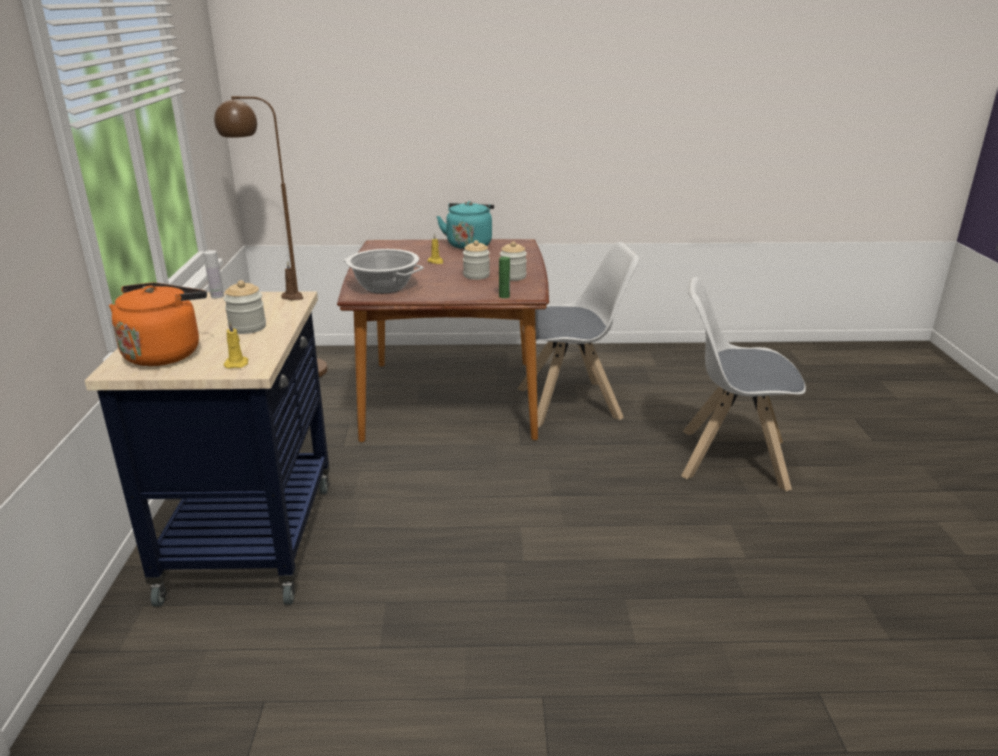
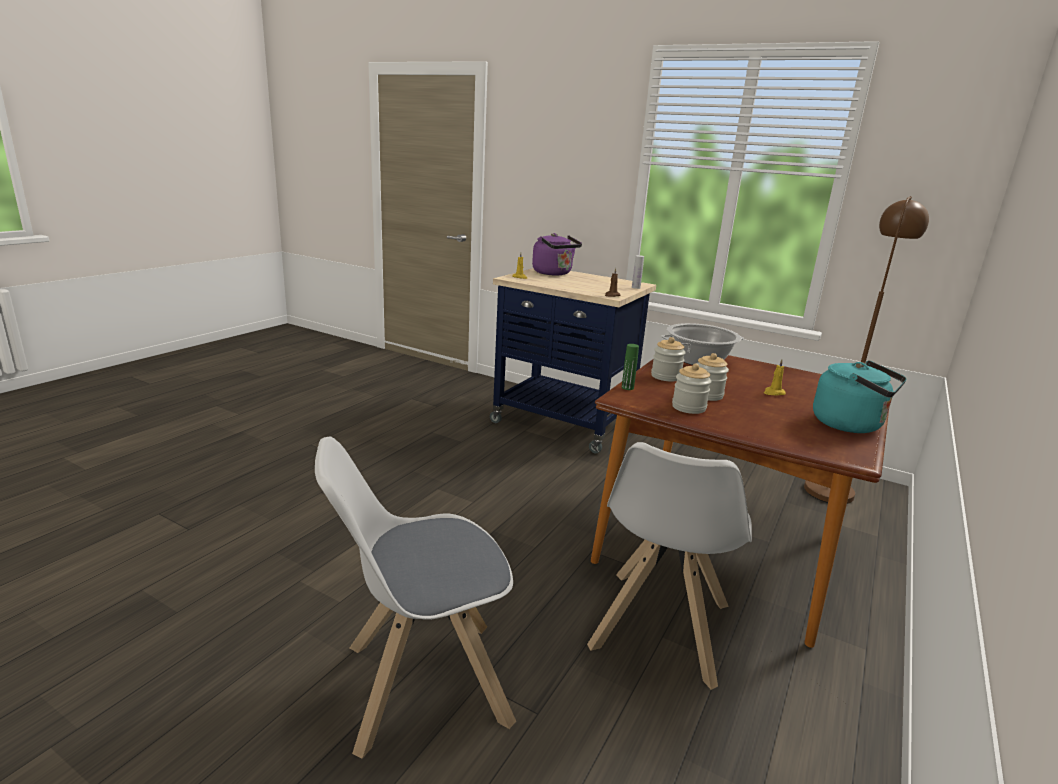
camera: 120 degrees right, 5 degrees down
orange kettle [109,283,207,366] -> purple kettle [532,233,582,275]
jar [224,280,266,334] -> jar moved to [651,337,686,381]
chair [681,277,806,491] -> chair turned 150 degrees counterclockwise [315,436,516,759]

